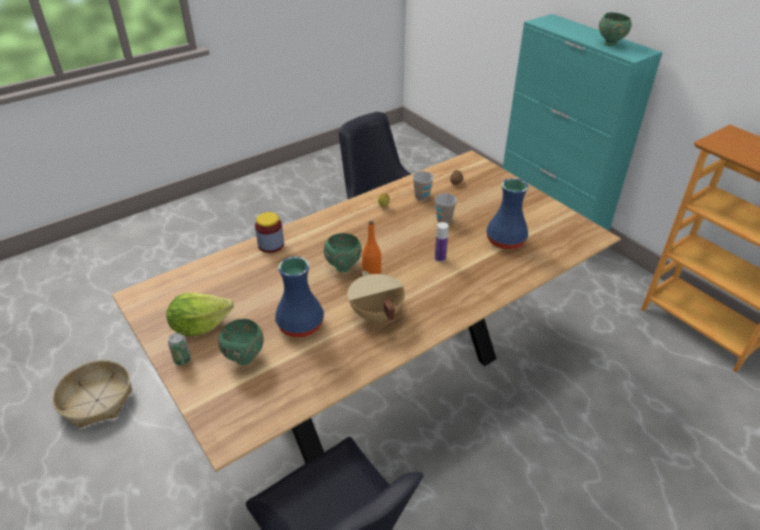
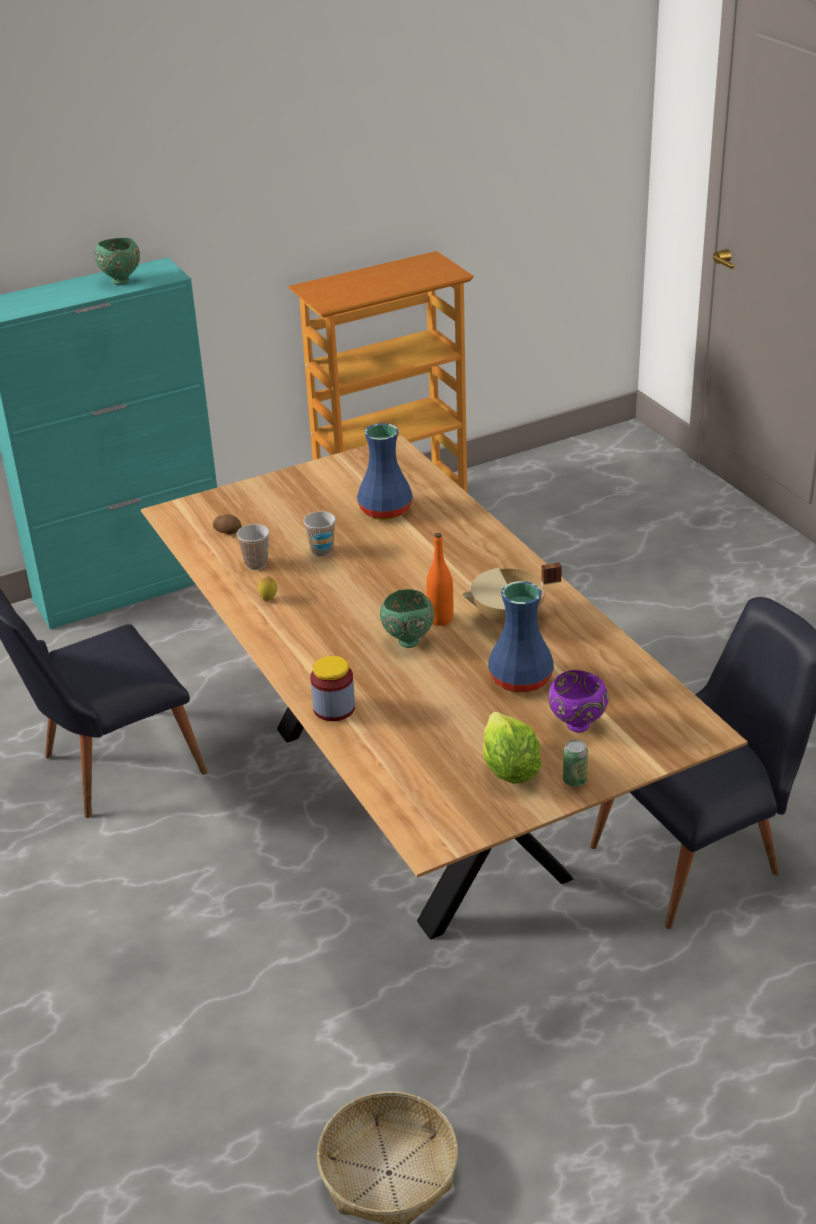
camera: 80 degrees left, 5 degrees down
green bowl [218,319,264,365] -> purple bowl [548,670,609,733]
bottle [435,222,449,262] -> none

